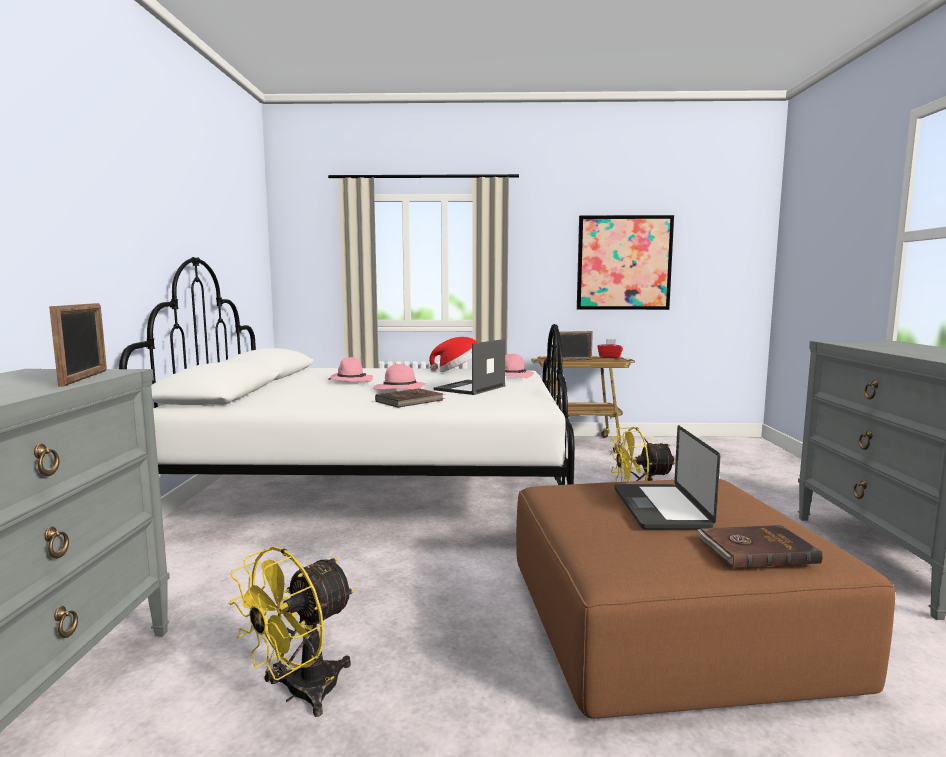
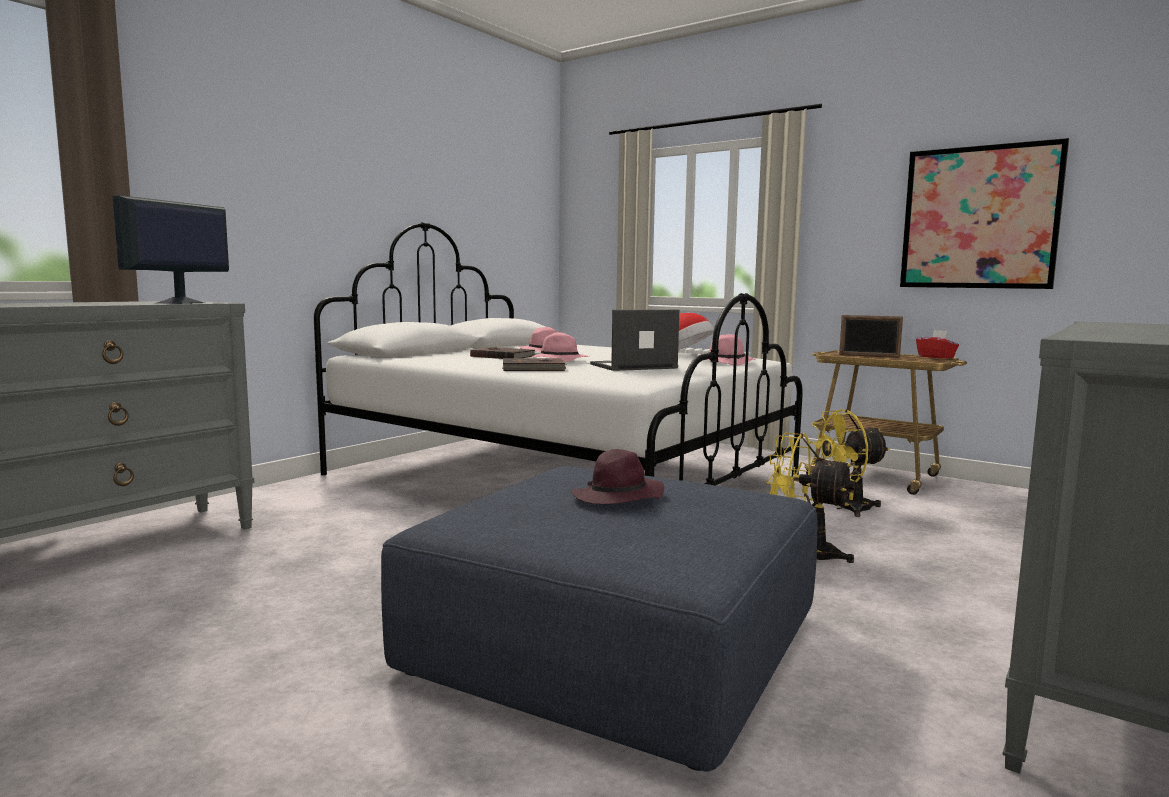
camera: 35 degrees right, 0 degrees up
picture frame [49,303,107,387] -> monitor [113,195,229,304]
yellow fan [228,546,355,717] -> yellow fan moved to [809,409,890,517]
brown ottoman [516,479,895,718] -> blue ottoman [381,466,817,771]
laptop [614,425,720,530] -> purple hat [571,449,664,504]
brown book [697,525,823,568] -> brown book moved to [470,347,536,359]

